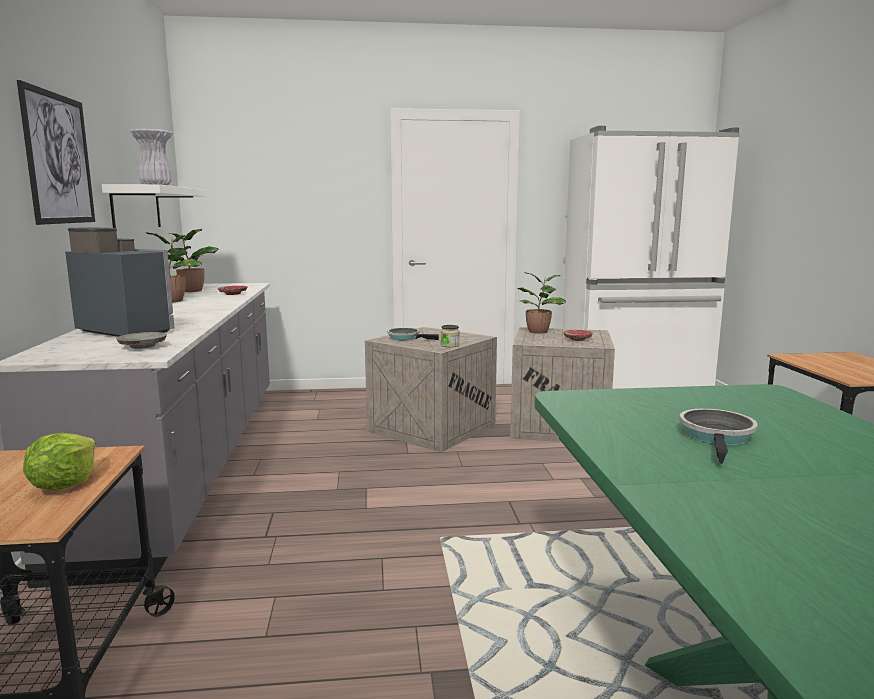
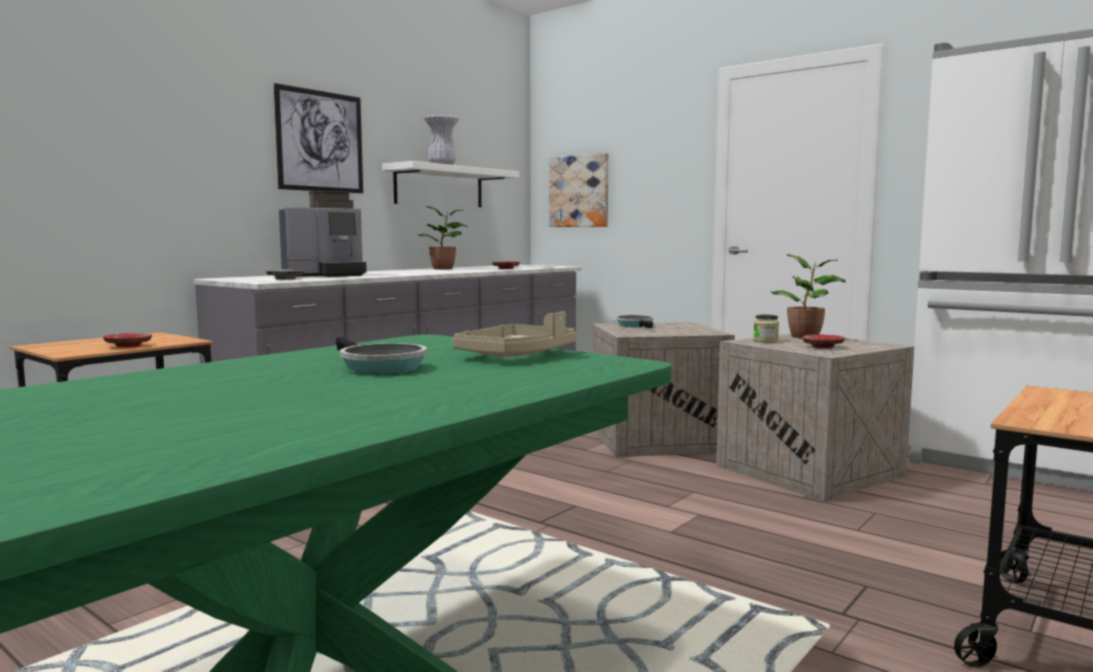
camera: 45 degrees right, 5 degrees down
lettuce [23,433,96,490] -> red plate [103,333,152,347]
coffee machine [65,227,174,337] -> coffee machine turned 75 degrees clockwise [279,191,367,277]
potted plant [168,229,219,292] -> none
jar [441,325,460,347] -> jar moved to [753,315,779,343]
frying pan [679,408,758,464] -> frying pan turned 75 degrees clockwise [335,337,427,374]
none -> beige tray [452,312,576,357]
none -> picture [549,153,608,227]

